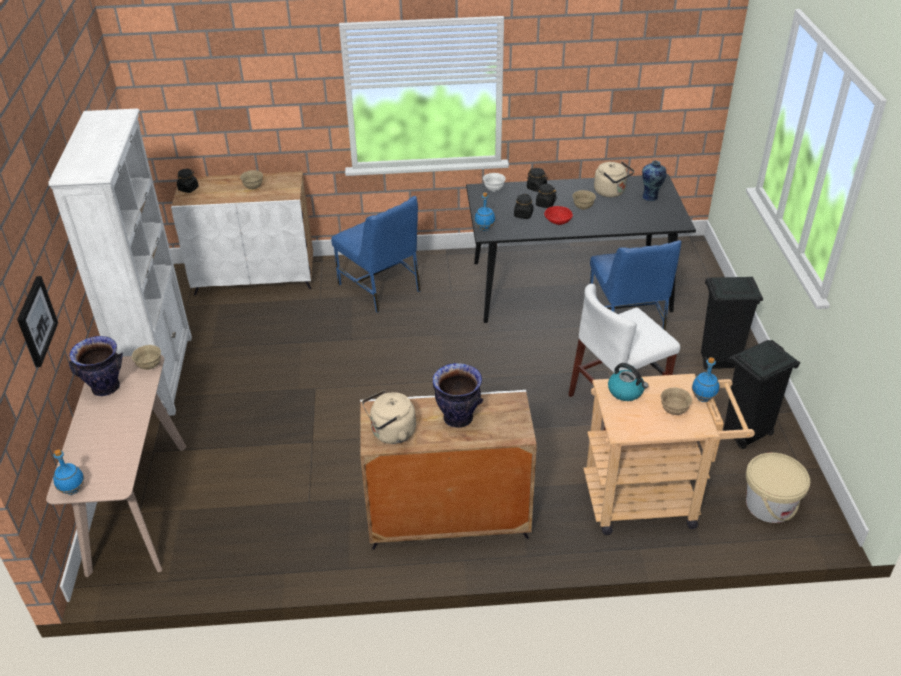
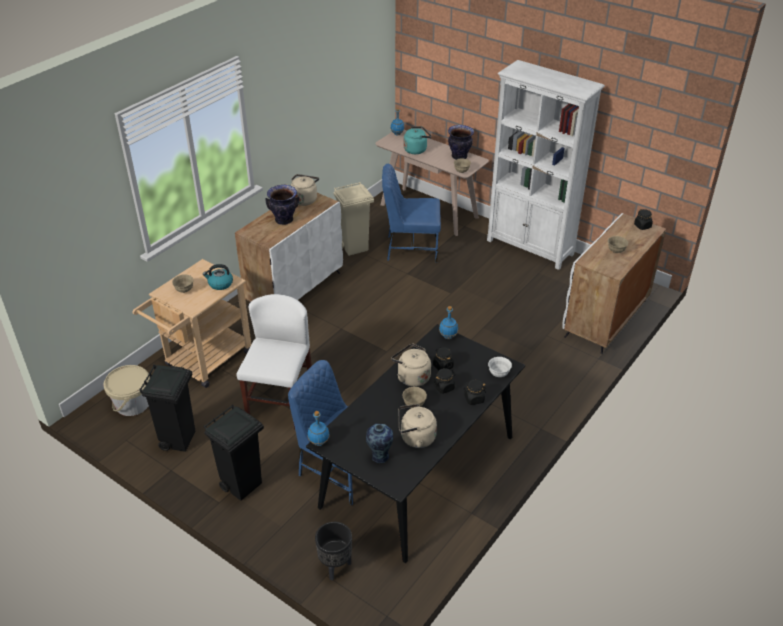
camera: 130 degrees right, 0 degrees up
picture [17,276,58,367] -> none
blue chair [331,196,421,313] -> blue chair moved to [382,164,441,263]
red bowl [544,206,573,225] -> beige kettle [391,343,431,387]
blue bottle [692,357,719,402] -> blue bottle moved to [308,411,330,446]
none -> black planter [315,522,352,580]
none -> beige trash can [333,182,374,256]
none -> turquoise kettle [404,126,431,154]

